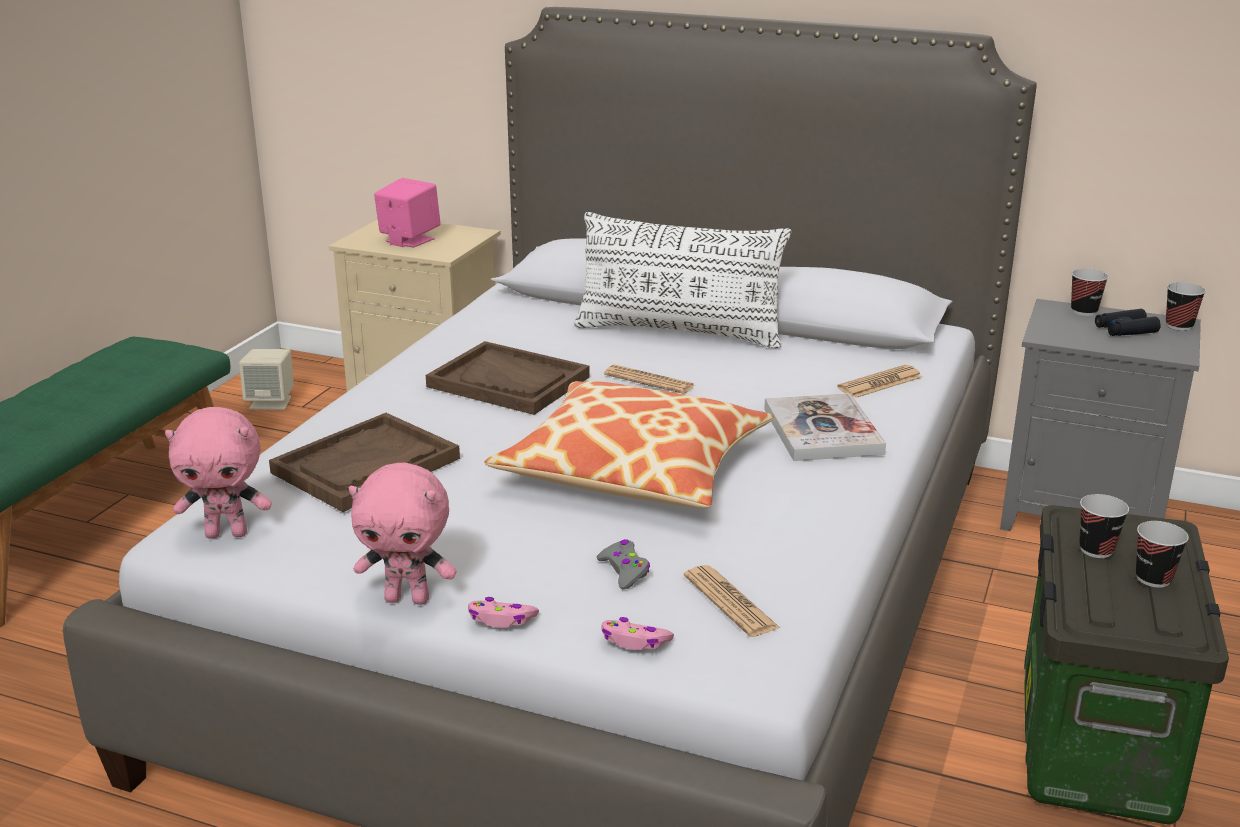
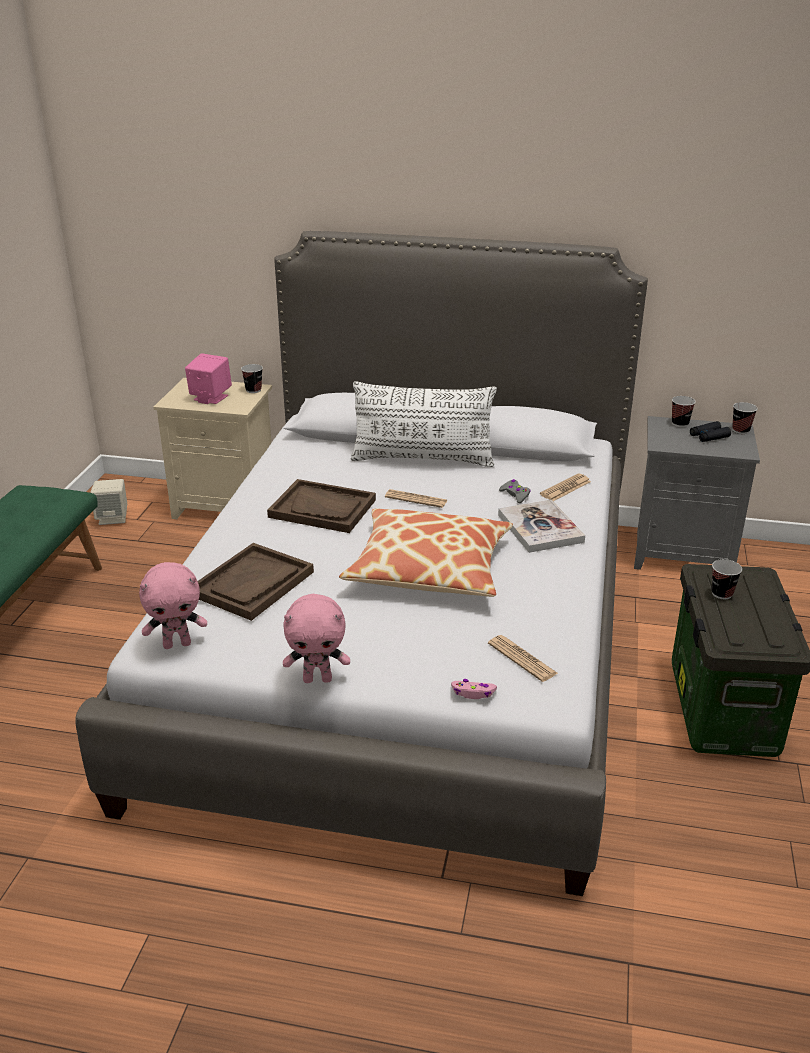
camera: 10 degrees left, 5 degrees up
pink game controller [468,597,539,628] -> none
grey game controller [597,539,650,589] -> grey game controller moved to [499,479,531,503]
cup [1136,521,1189,588] -> cup moved to [241,364,263,393]

